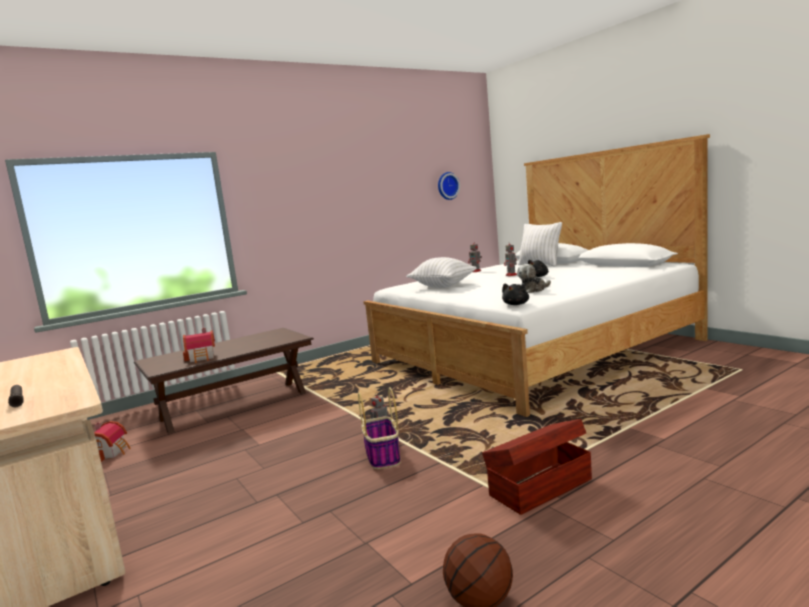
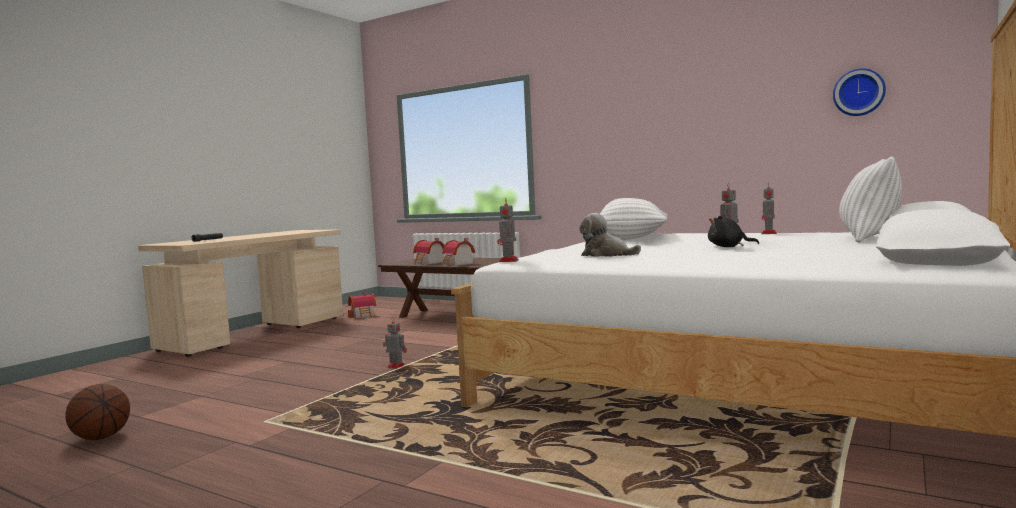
camera: 65 degrees right, 5 degrees down
basket [358,387,401,469] -> none
brown storage box [482,419,592,515] -> none
black plush toy [502,284,529,305] -> toy robot [497,198,519,262]
none -> toy house [442,238,475,266]

